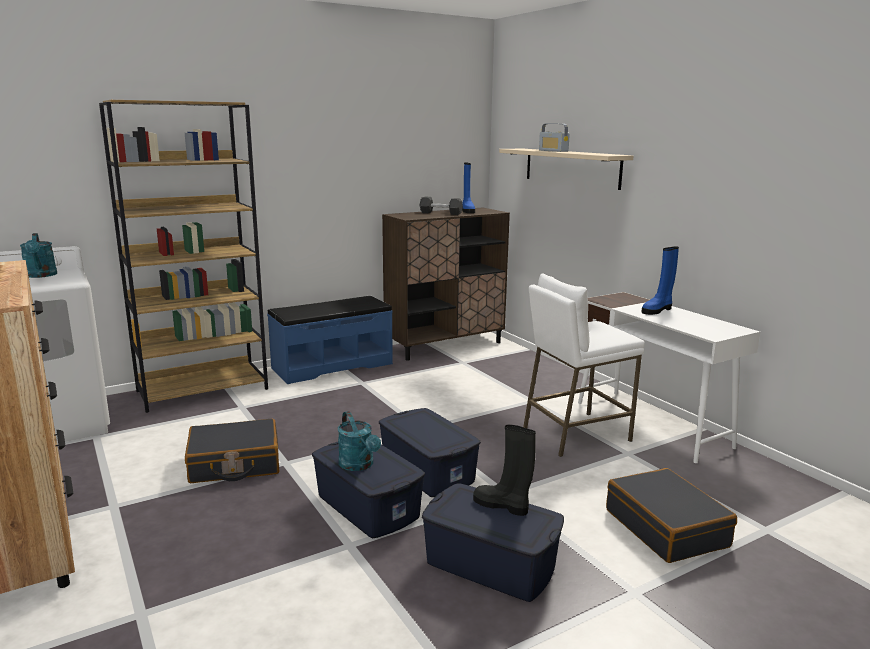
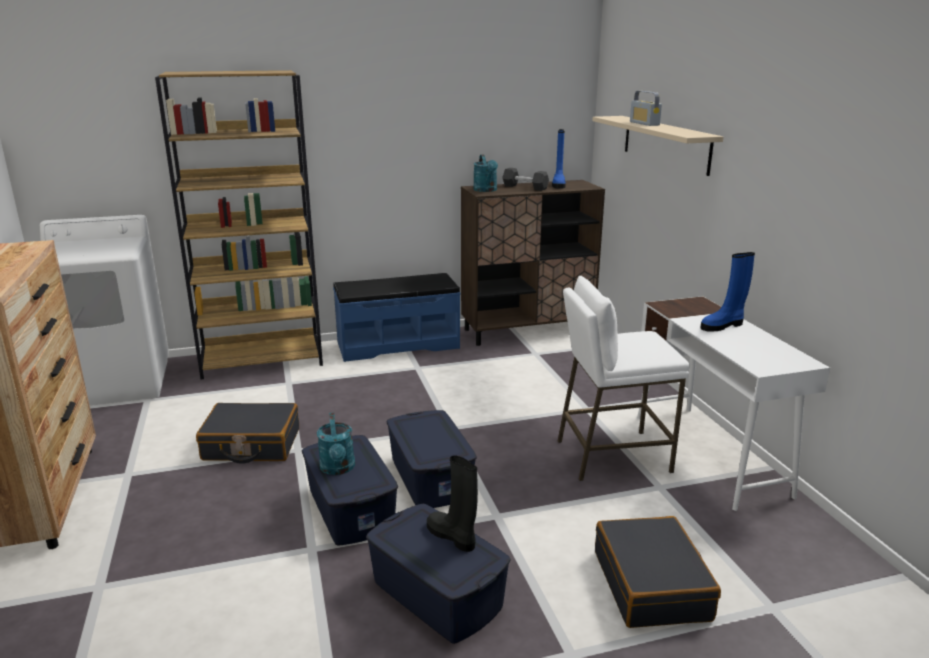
camera: 15 degrees right, 5 degrees up
turquoise watering can [20,233,57,278] -> turquoise watering can moved to [473,155,498,192]

